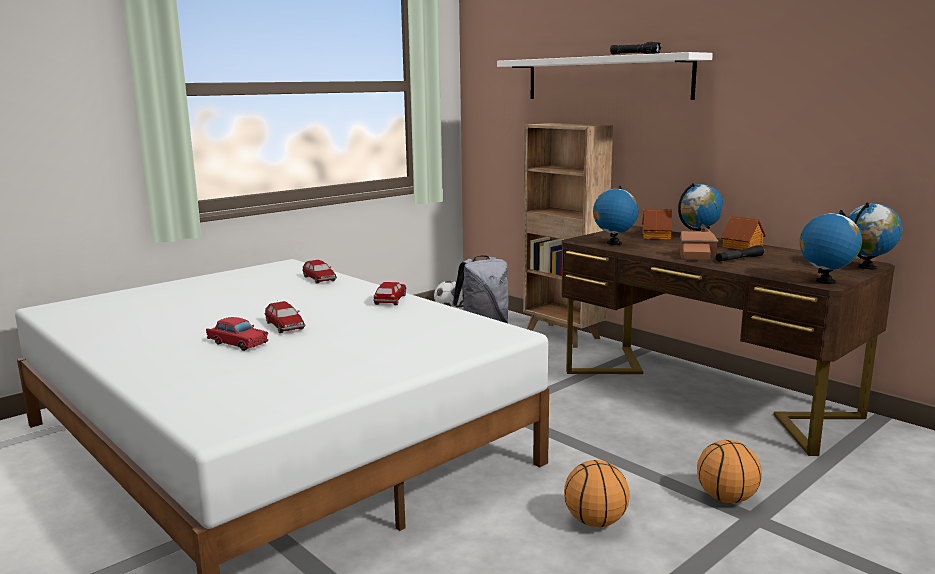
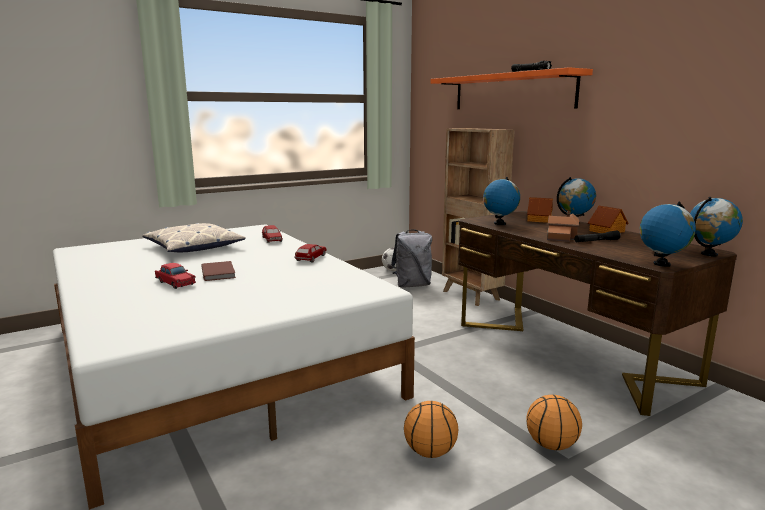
camera: 10 degrees right, 0 degrees up
toy car [265,301,306,333] -> brown book [201,261,236,281]
white shelf [497,52,713,100] -> orange shelf [430,67,593,109]
none -> pillow [142,223,246,252]

